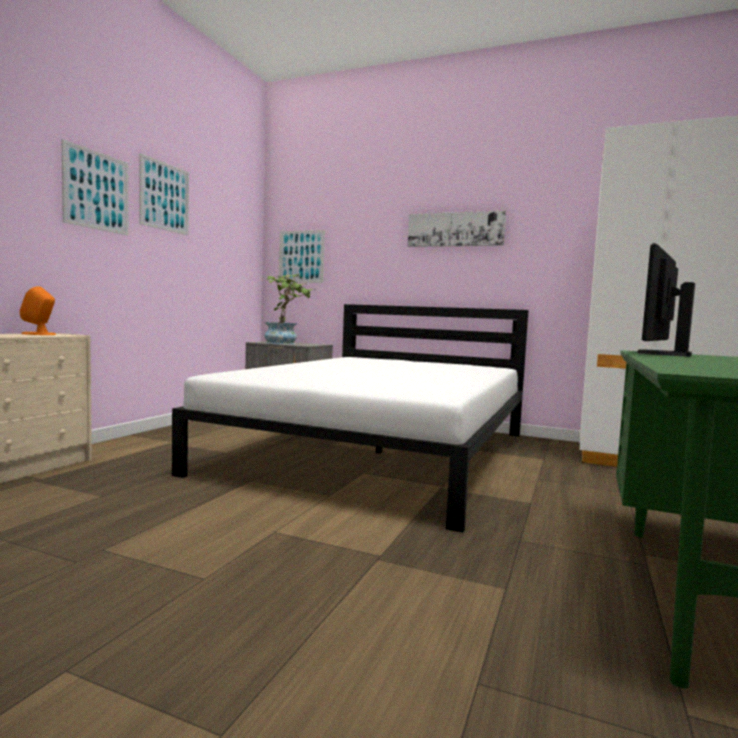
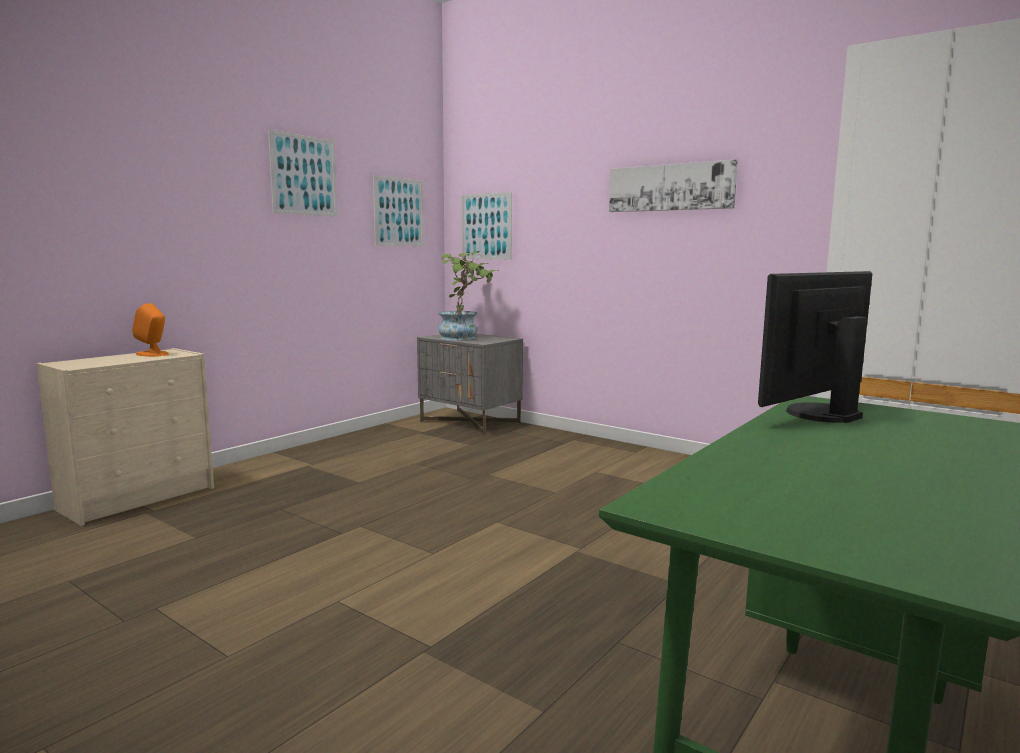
camera: 15 degrees right, 5 degrees up
picture [62,139,129,235] -> picture moved to [373,175,424,246]
white bed [172,304,529,532] -> none

